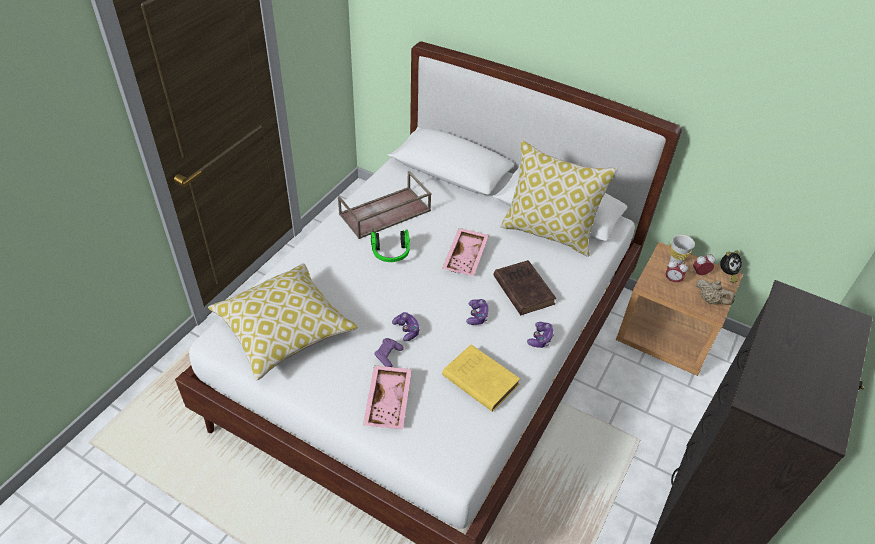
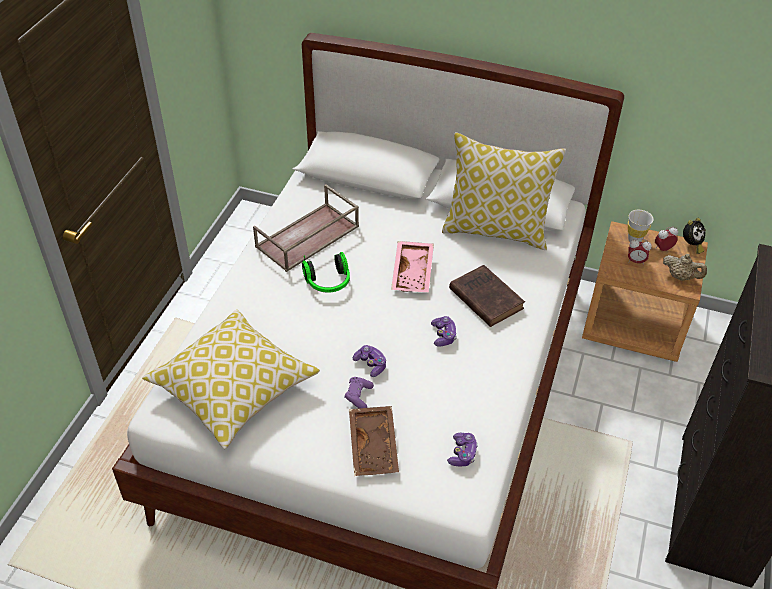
camera: 10 degrees left, 0 degrees up
pink tray [363,365,412,429] -> brown tray [349,406,399,476]
yellow book [442,344,520,412] -> none
game controller [527,322,554,348] -> game controller moved to [447,433,478,466]

